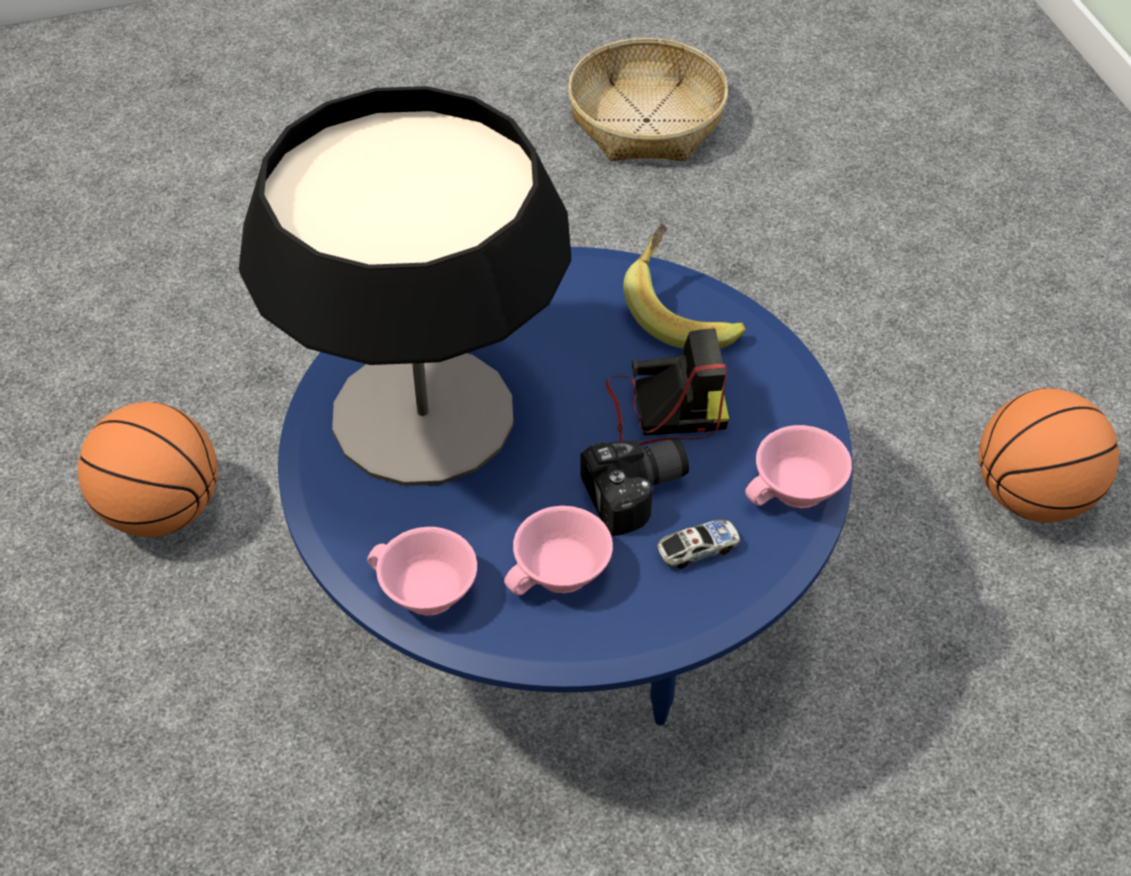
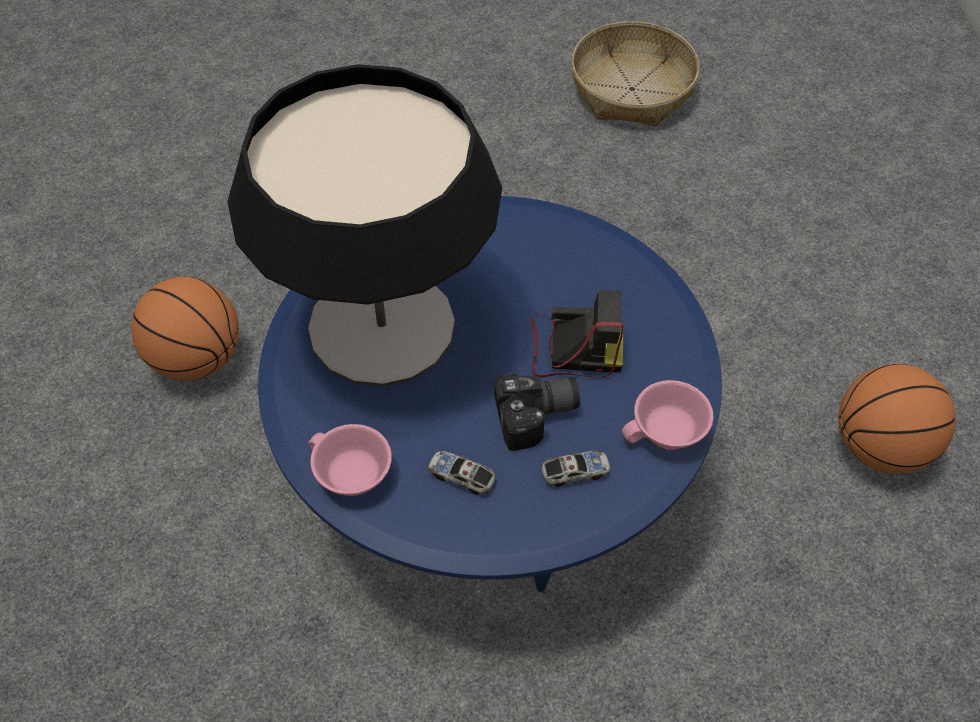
camera: 10 degrees right, 5 degrees up
pink cup [504,506,613,595] -> toy car [428,451,496,495]
banana [623,223,746,349] -> none

